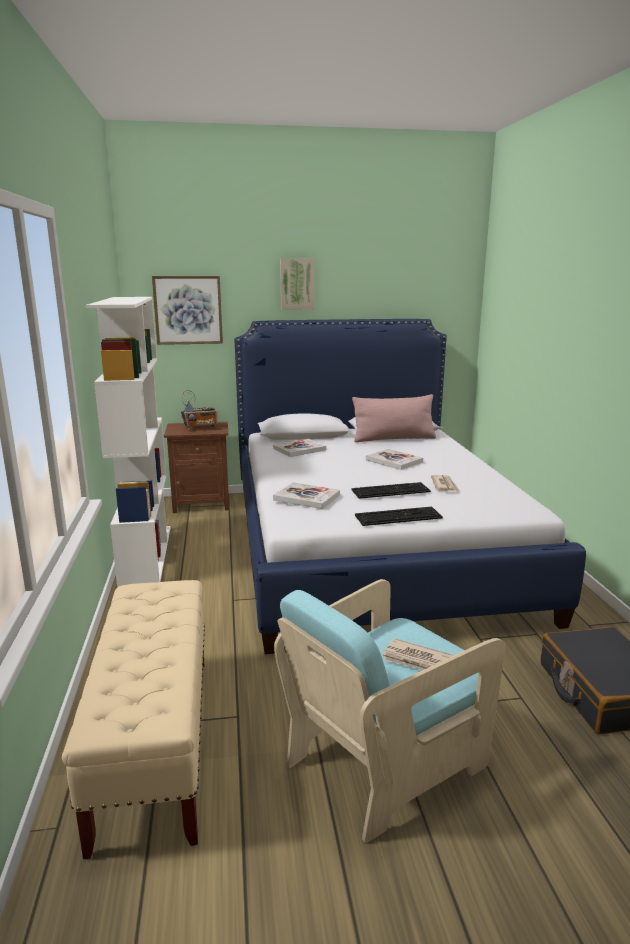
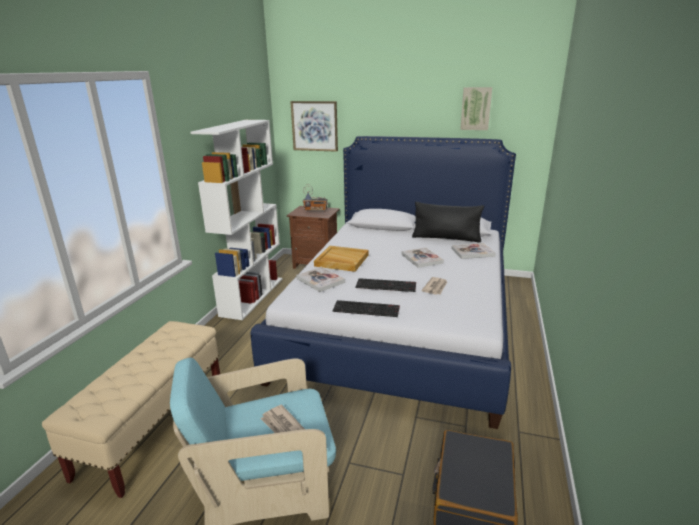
camera: 25 degrees right, 5 degrees up
book [273,439,326,457] -> book moved to [452,243,496,259]
picture [280,258,314,310] -> picture moved to [460,87,492,130]
pink pillow [352,394,436,442] -> black pillow [412,202,484,242]
none -> beige tray [314,246,368,272]

